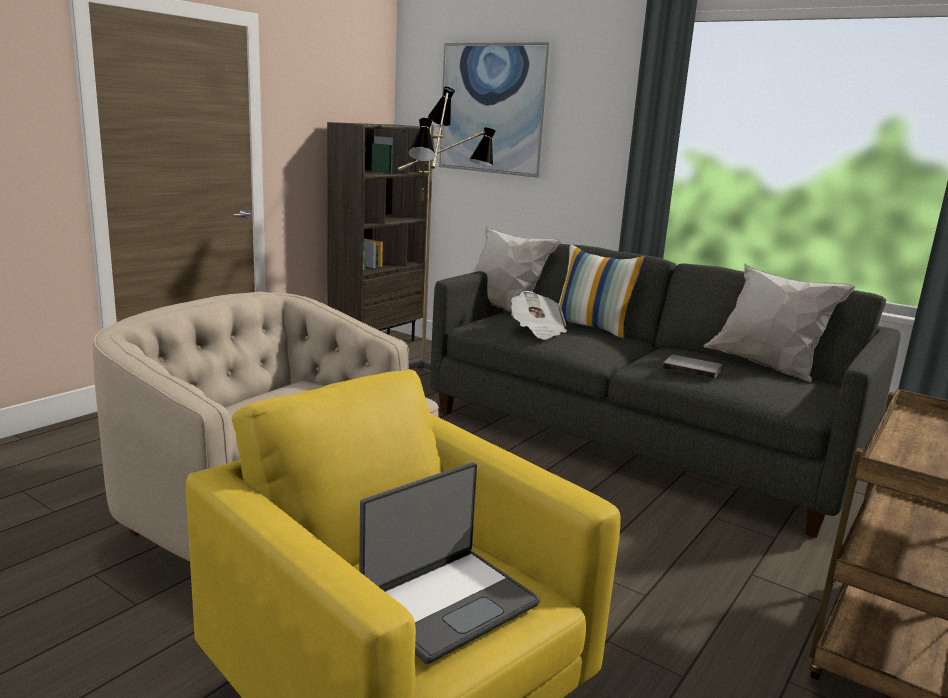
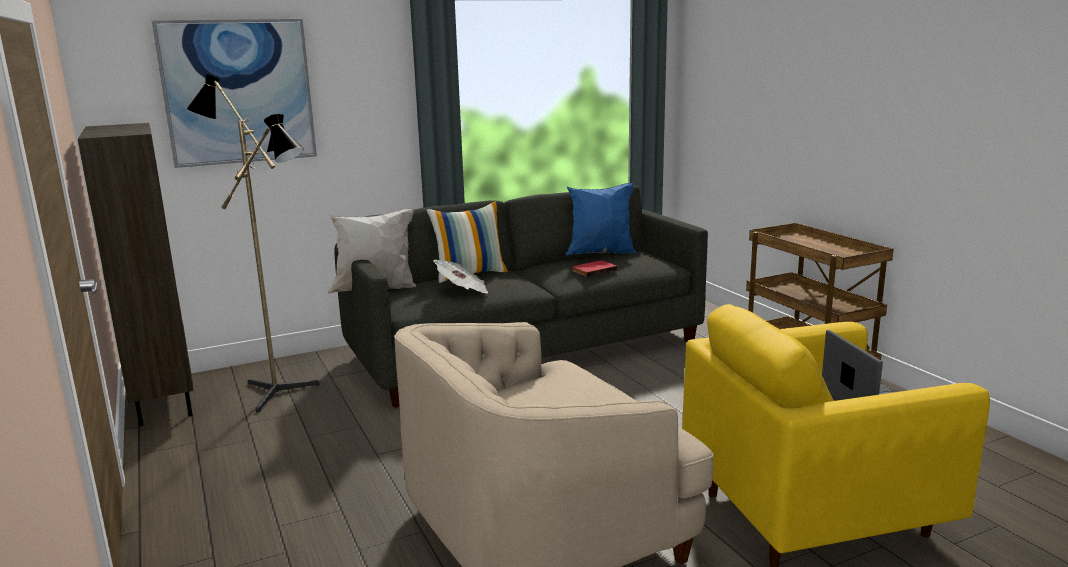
camera: 60 degrees left, 0 degrees up
grey book [662,355,722,379] -> red book [572,260,618,277]
white pillow [703,263,856,382] -> blue pillow [566,183,636,256]

